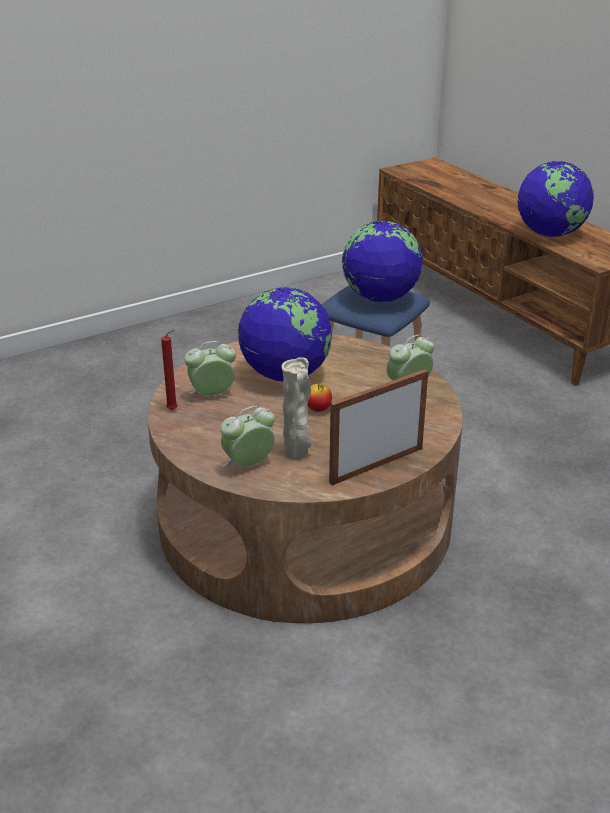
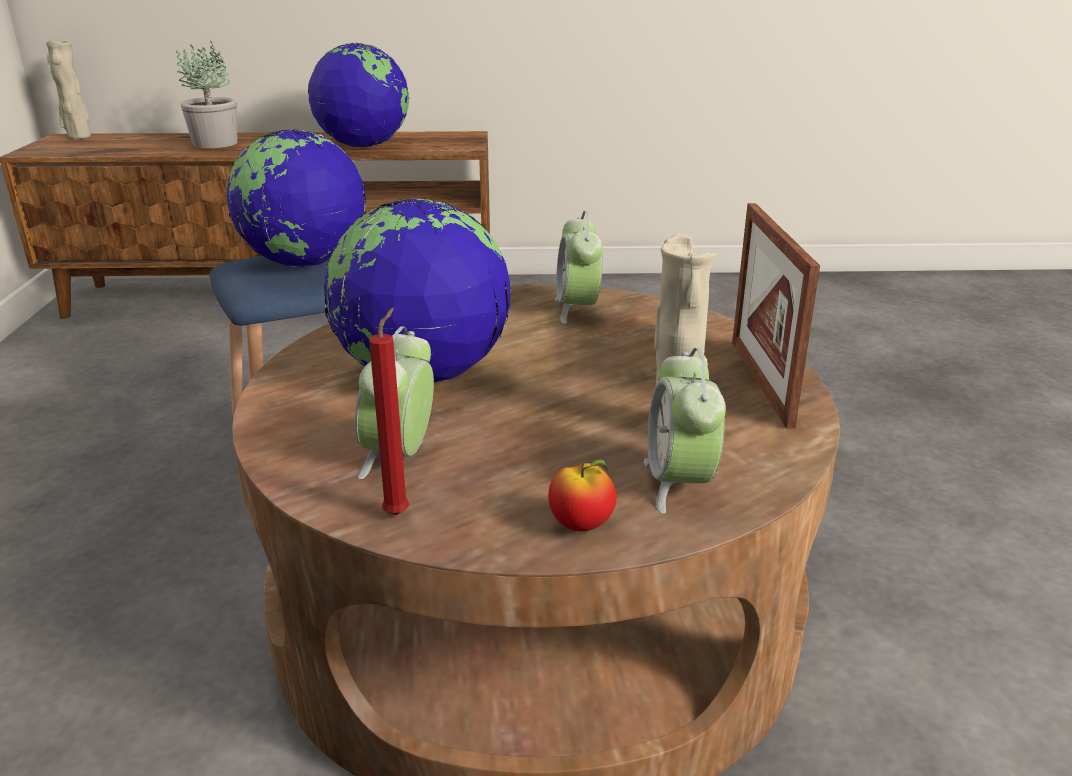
camera: 60 degrees left, 5 degrees down
apple [307,384,332,412] -> apple moved to [548,459,617,531]
none -> beige vase [46,40,91,139]
none -> potted plant [176,41,238,148]

